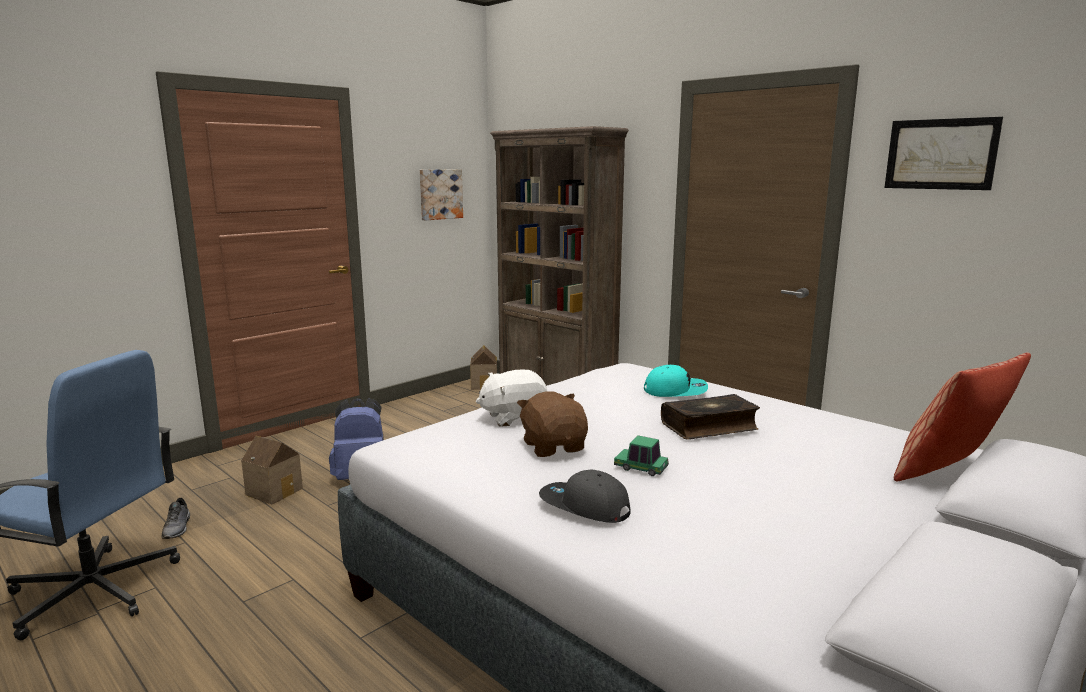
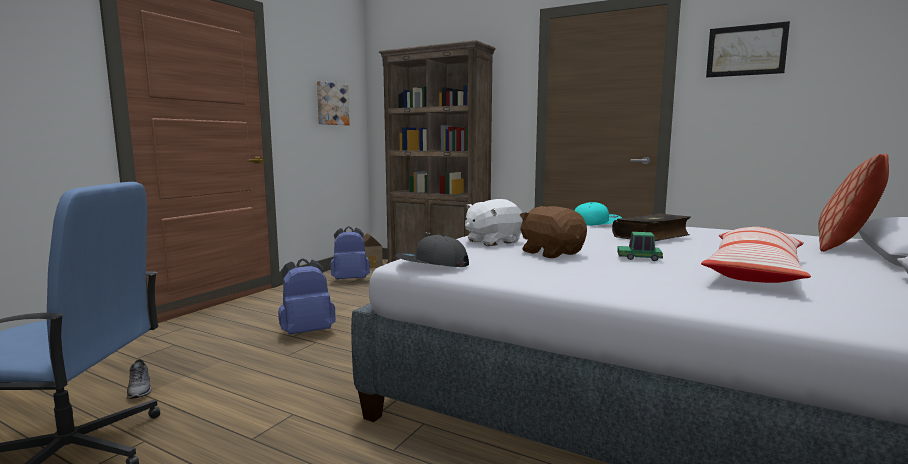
camera: 15 degrees left, 5 degrees down
toy house [241,436,303,504] -> none
grey cap [539,470,631,523] -> grey cap moved to [395,235,469,267]
none -> blue backpack [330,226,370,279]
none -> pillow [701,227,811,283]

